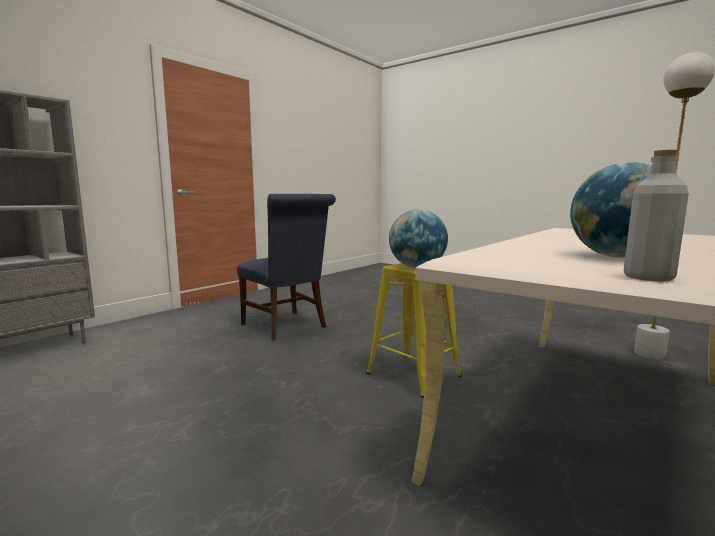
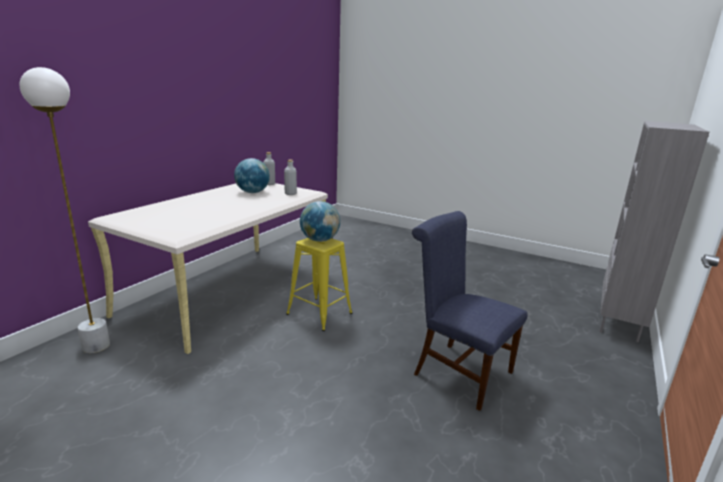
camera: 170 degrees right, 10 degrees up
none -> grey bottle [284,159,297,195]

